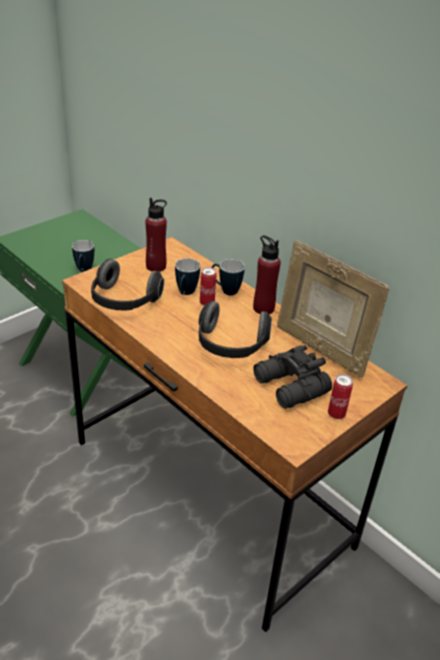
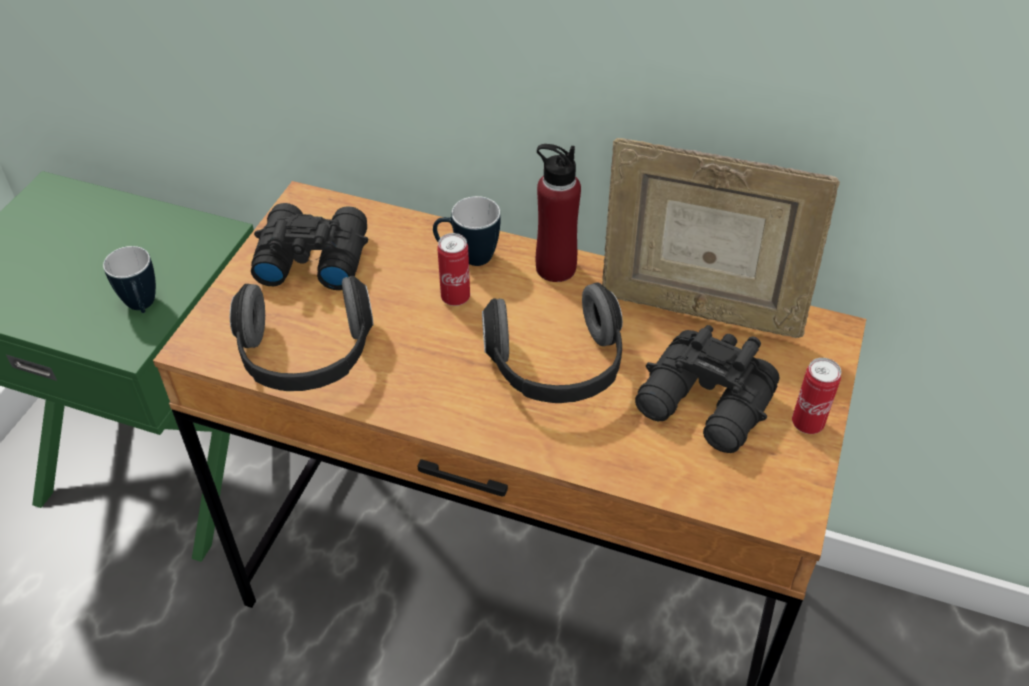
camera: 25 degrees left, 10 degrees up
red bottle [145,198,167,272] -> black binoculars [251,203,368,290]
mug [175,258,200,295] -> none

